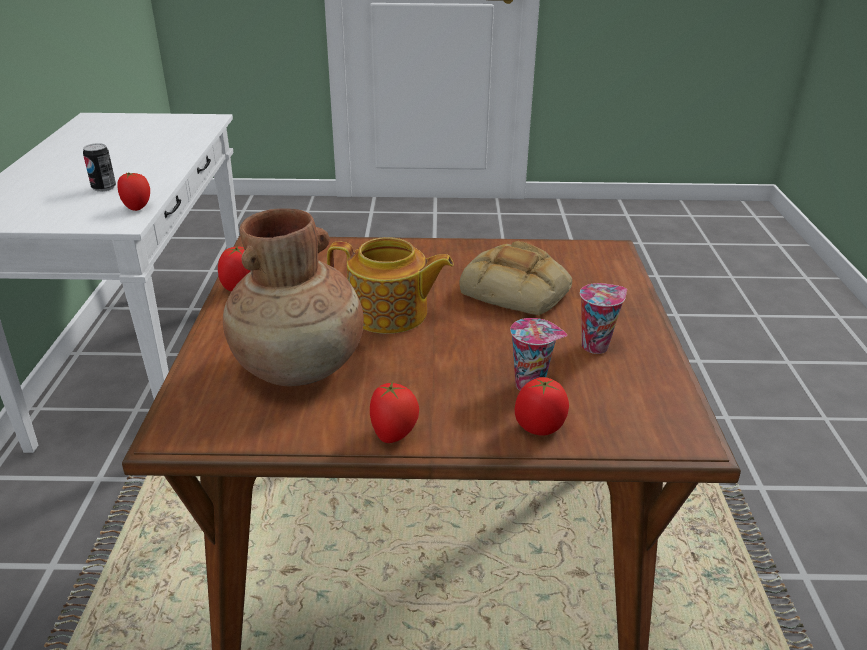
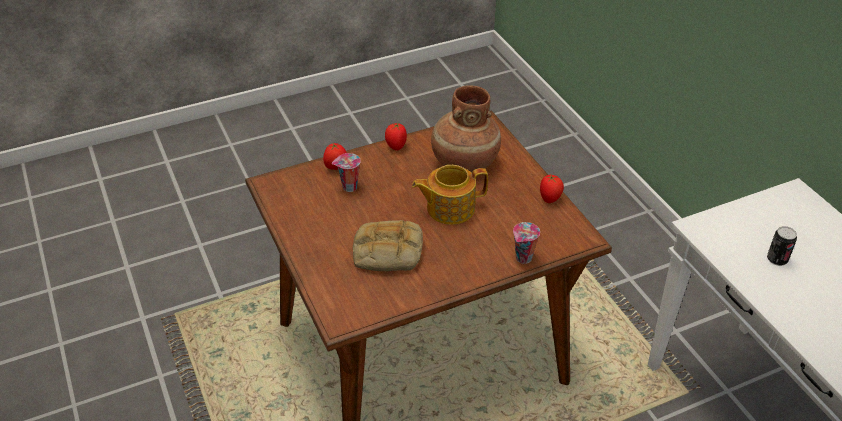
camera: 155 degrees right, 10 degrees up
tomato [117,172,150,211] -> none
cup [580,283,627,354] -> cup moved to [513,222,540,264]

